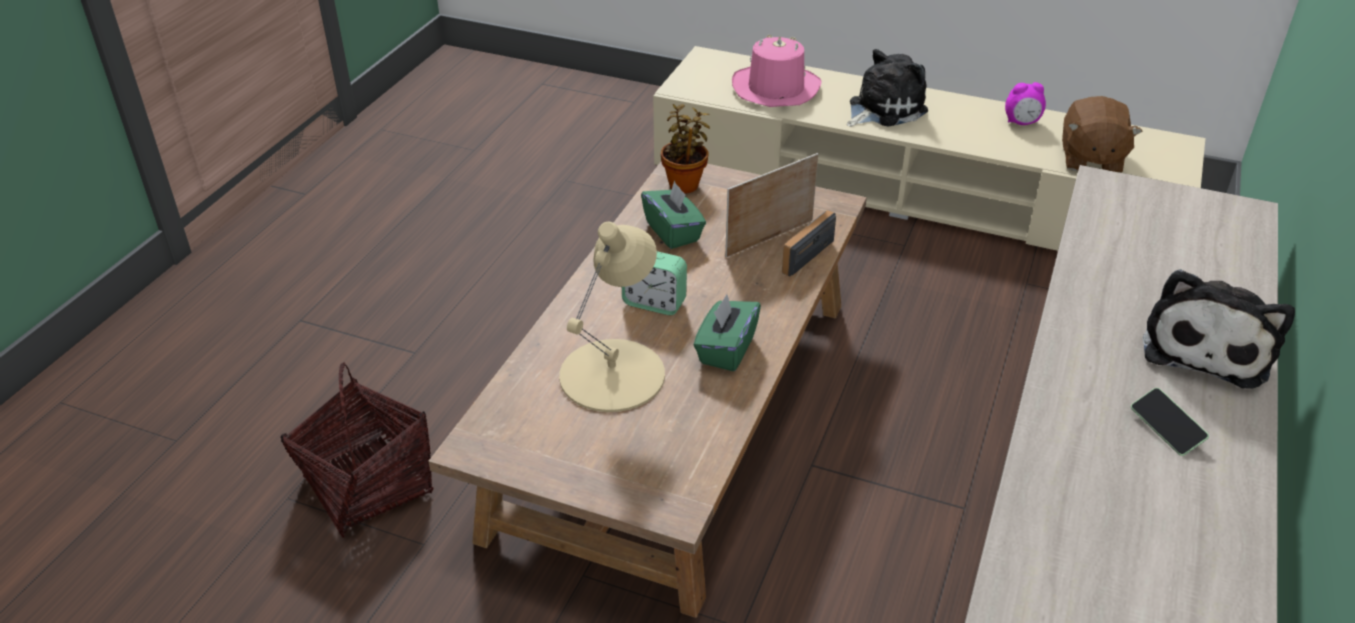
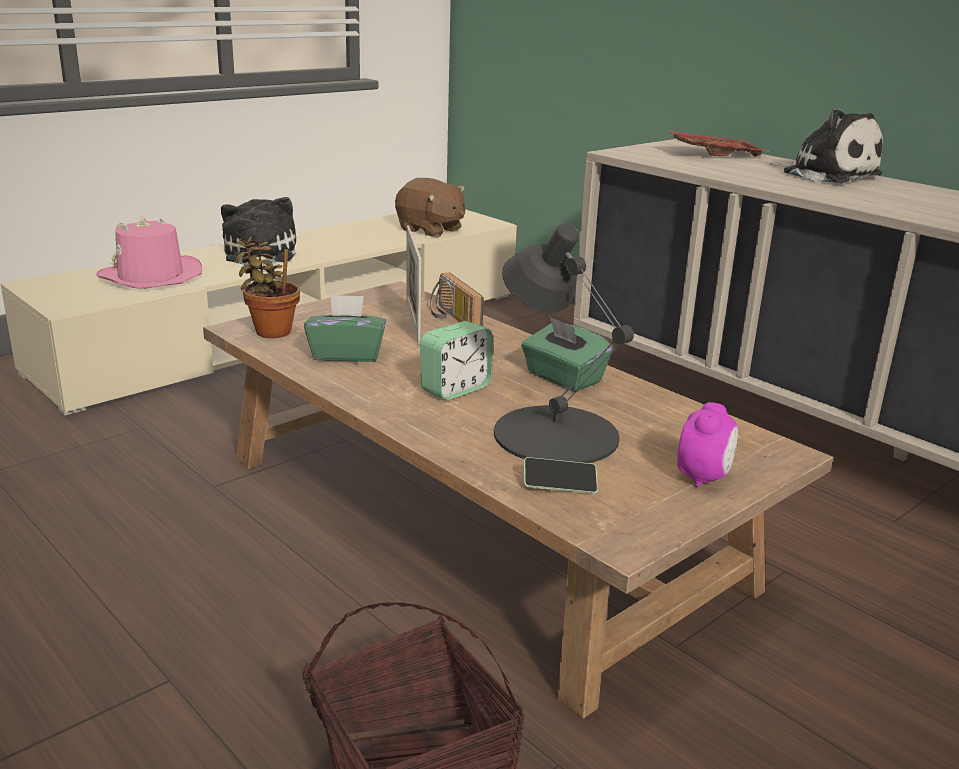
camera: 65 degrees left, 15 degrees down
beige table lamp [559,222,665,412] -> black table lamp [494,224,634,463]
alarm clock [1005,82,1046,125] -> alarm clock moved to [677,402,738,487]
phone [1131,388,1209,456] -> phone moved to [524,457,598,494]
none -> red tray [667,130,770,157]

